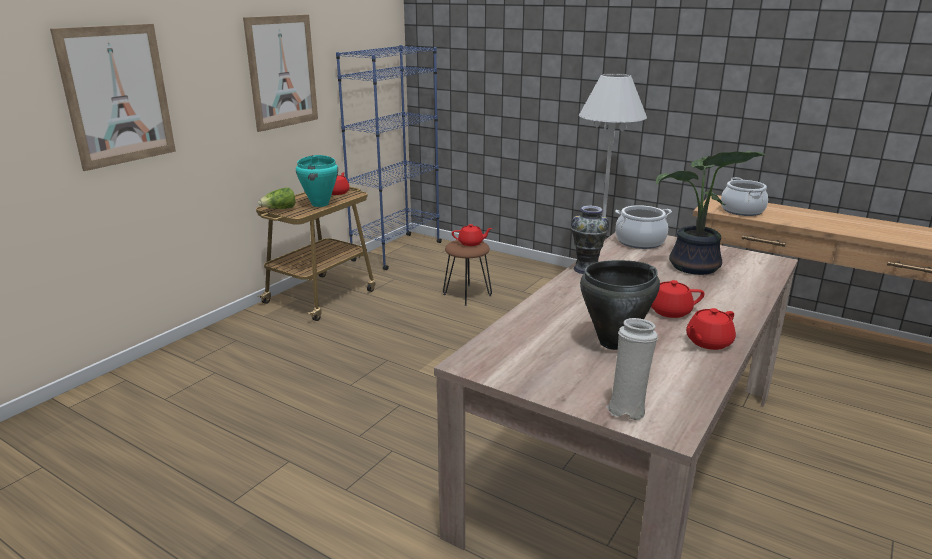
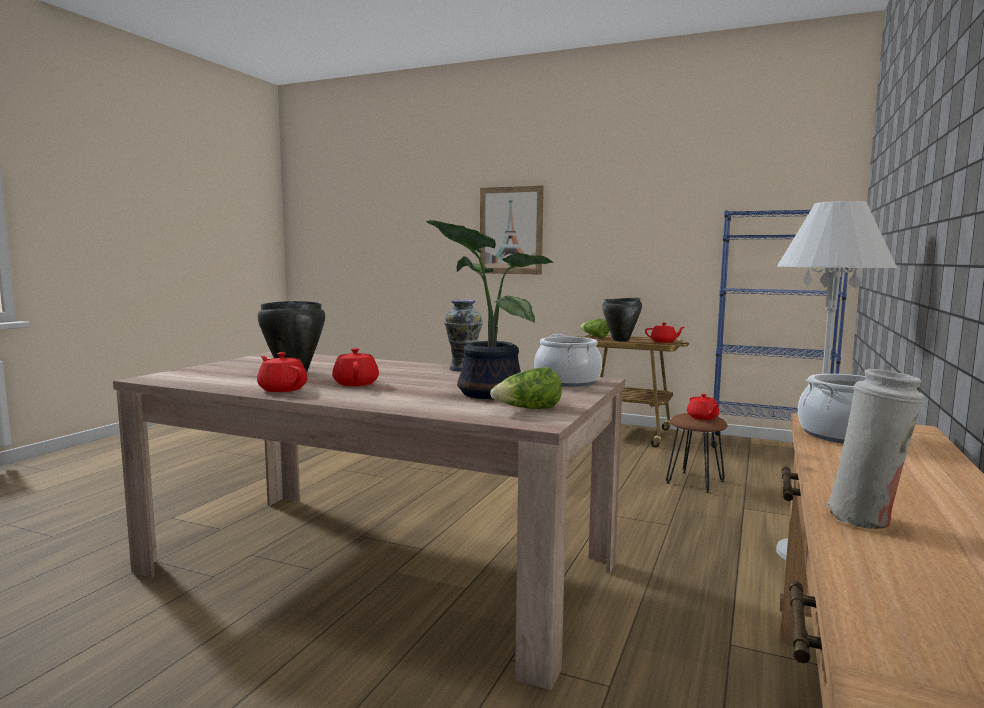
camera: 80 degrees right, 15 degrees down
picture [243,14,318,132] -> none
turquoise cooking pot [296,155,338,207] -> black cooking pot [602,297,642,341]
white vase [606,318,658,420] -> white vase moved to [824,369,924,529]
none -> lettuce [490,367,562,409]

